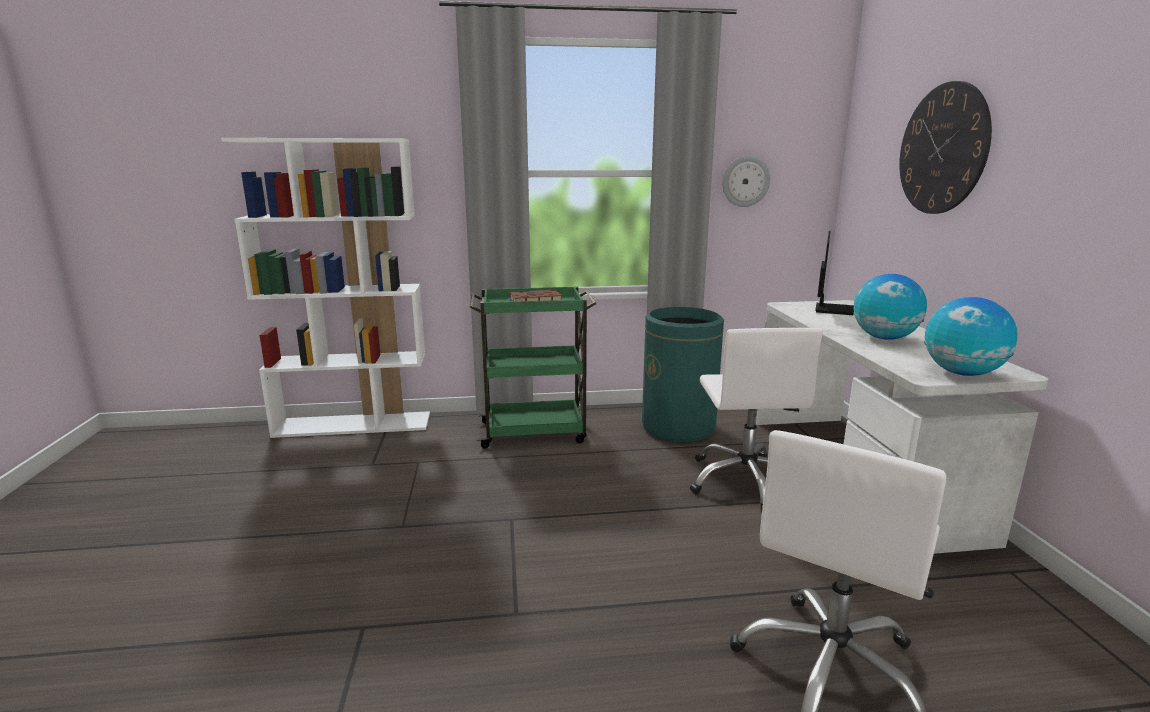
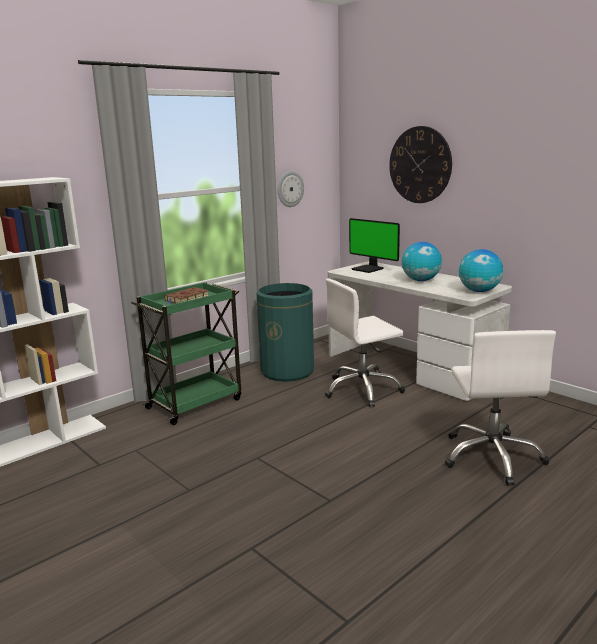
camera: 35 degrees left, 0 degrees up
white office chair [690,328,823,513] -> white office chair turned 105 degrees clockwise [325,278,405,407]
monitor [815,231,854,315] -> monitor turned 150 degrees clockwise [349,218,400,273]

